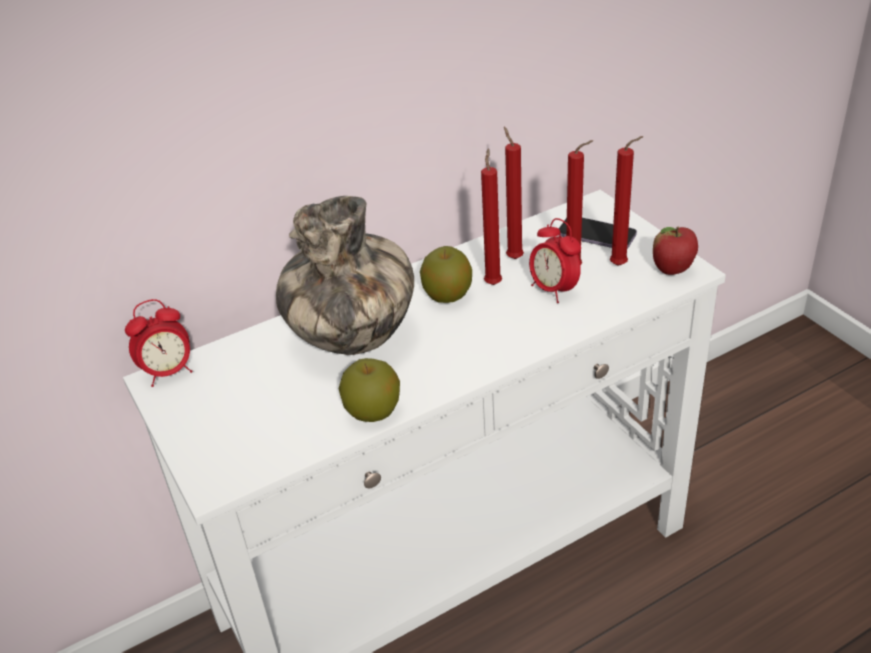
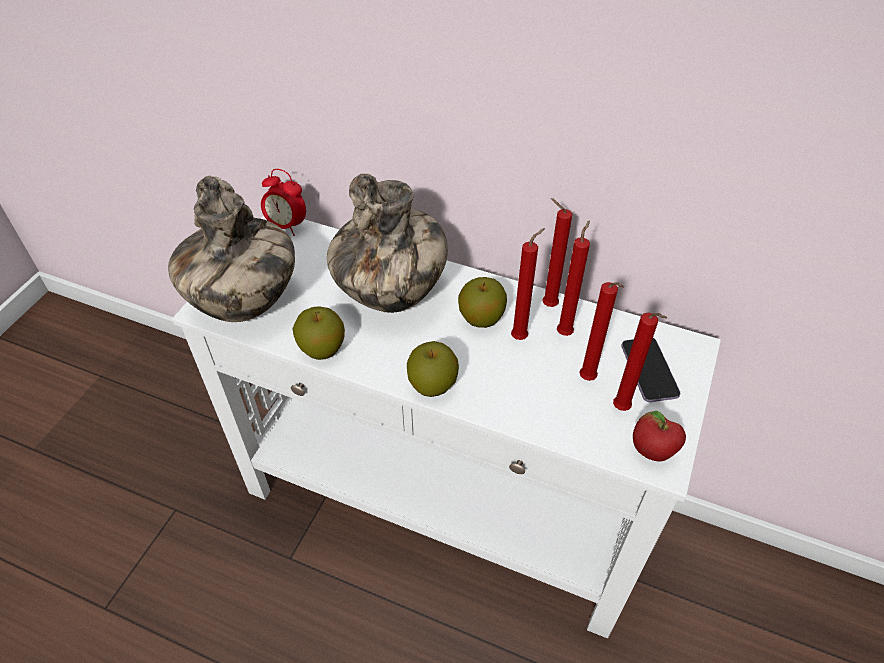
camera: 50 degrees right, 10 degrees up
alarm clock [529,218,581,303] -> none
none -> vase [168,176,295,322]
none -> apple [407,341,459,397]
none -> red candle [542,198,572,307]

